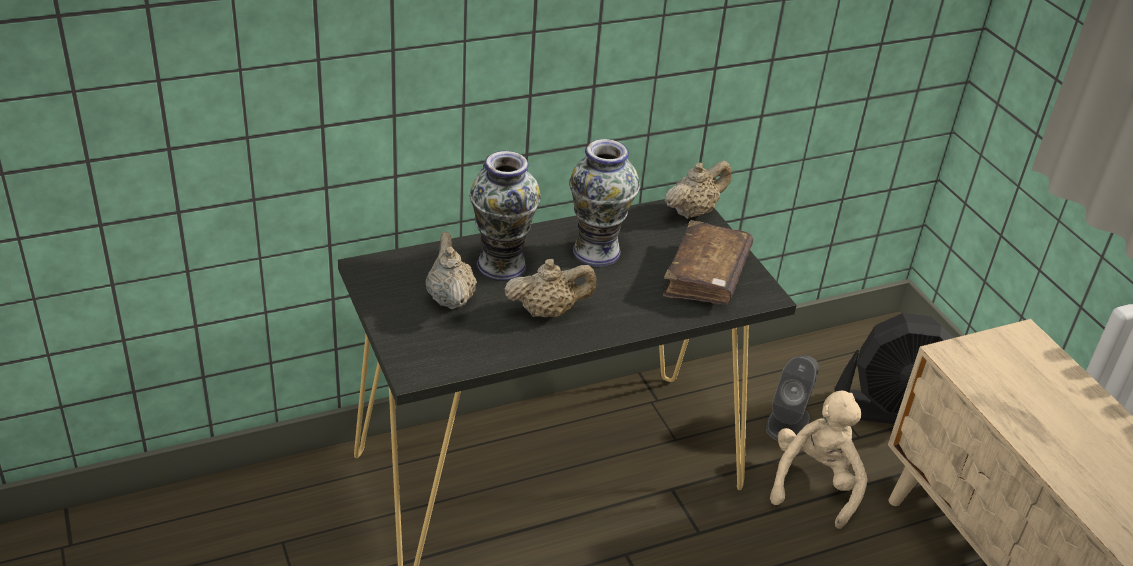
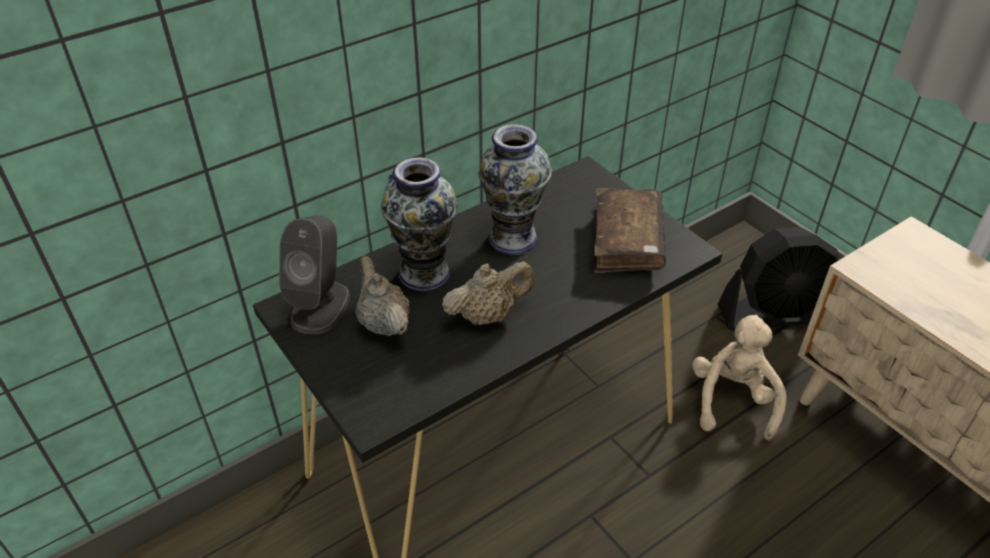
camera: 10 degrees left, 5 degrees up
beige teapot [665,161,731,219] -> none
grey speaker [766,355,819,441] -> grey speaker moved to [279,216,350,334]

